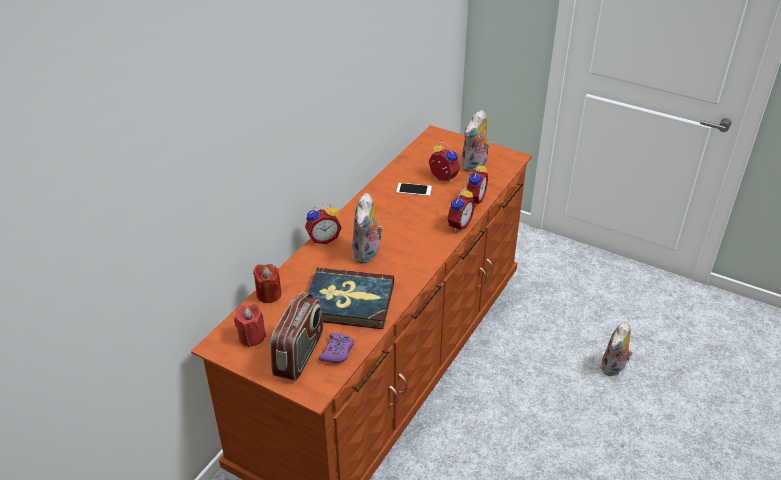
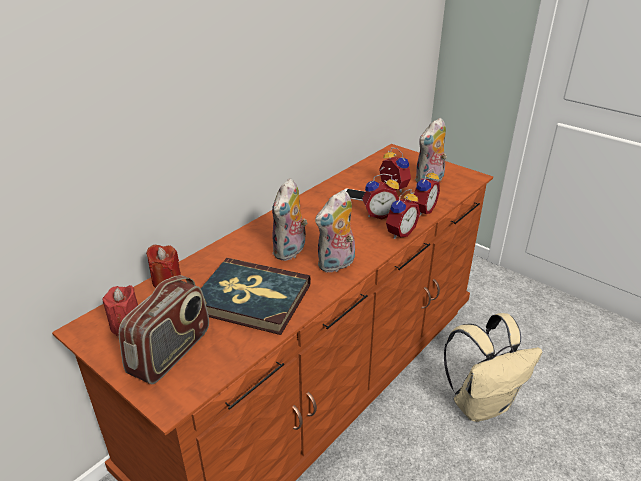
camera: 10 degrees right, 5 degrees down
alarm clock [305,203,342,244] -> alarm clock moved to [362,173,399,219]
purple game controller [318,333,354,363] -> none
plush toy [600,321,633,377] -> plush toy moved to [315,190,355,273]
none -> beige backpack [444,313,542,422]

